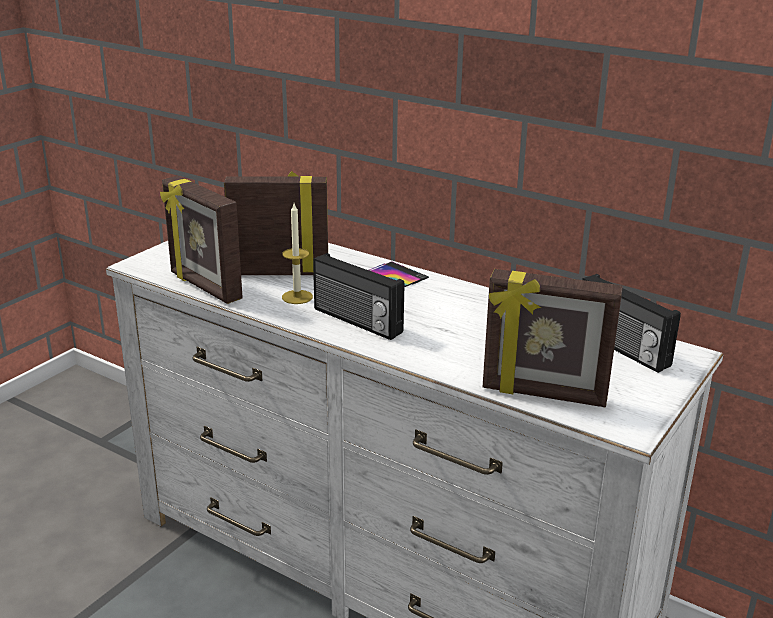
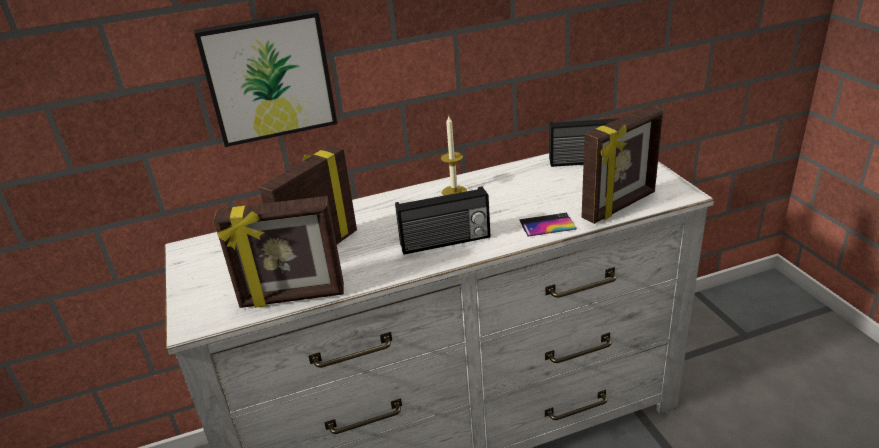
camera: 50 degrees left, 5 degrees up
candle [282,203,313,304] -> candle moved to [441,116,467,196]
phone [369,261,429,287] -> phone moved to [519,213,577,237]
none -> picture [194,10,337,147]

